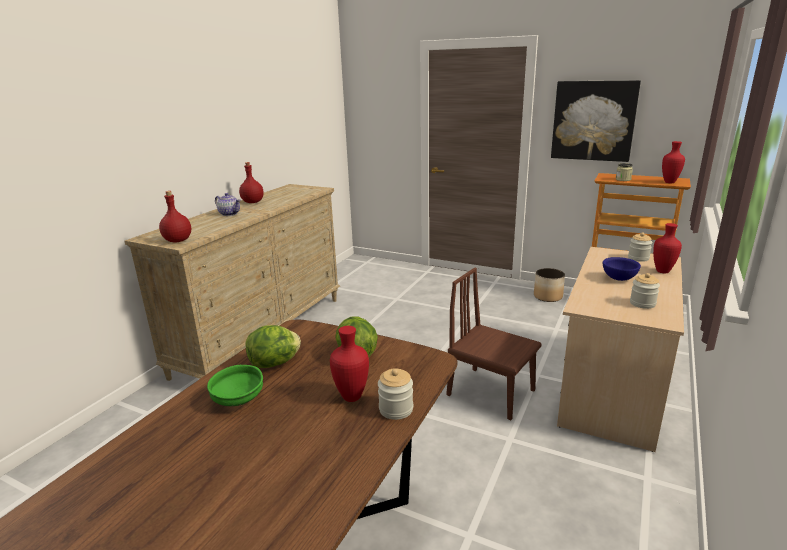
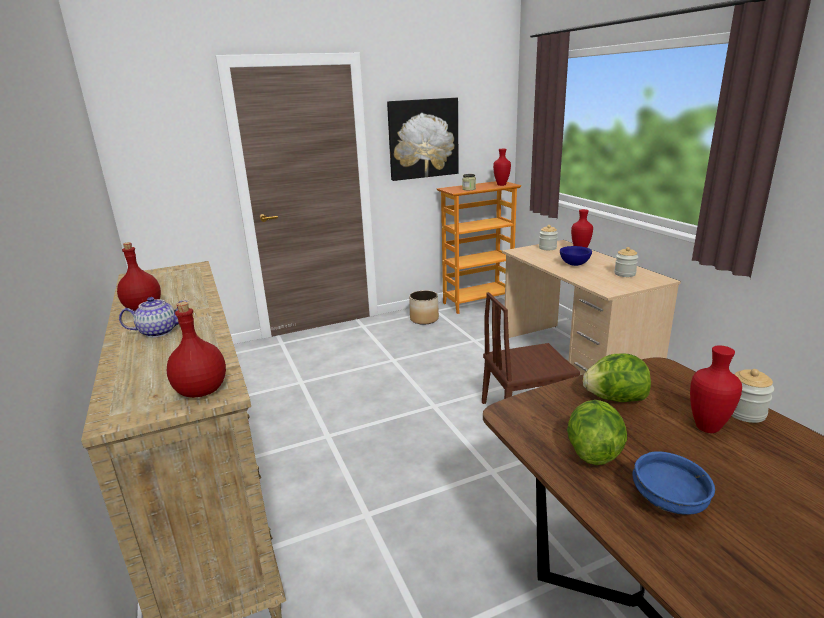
camera: 50 degrees left, 0 degrees up
green bowl [207,365,263,406] -> blue bowl [632,451,715,515]

